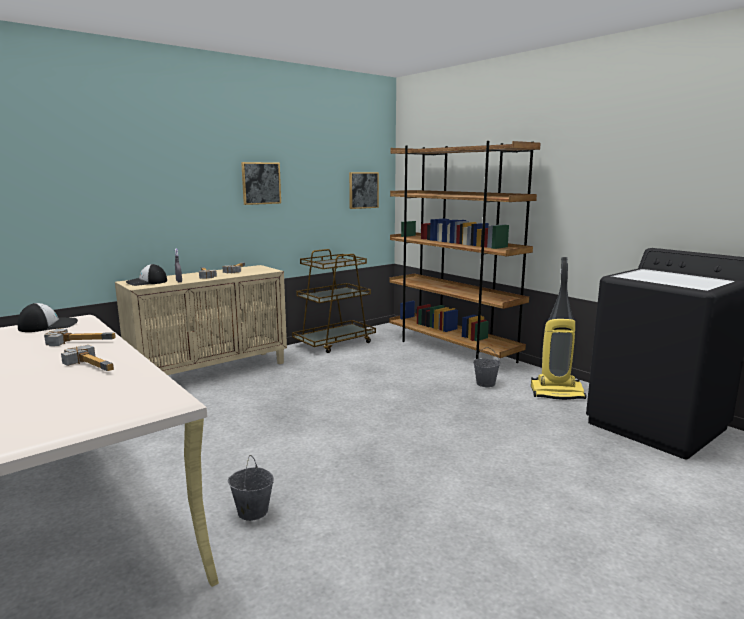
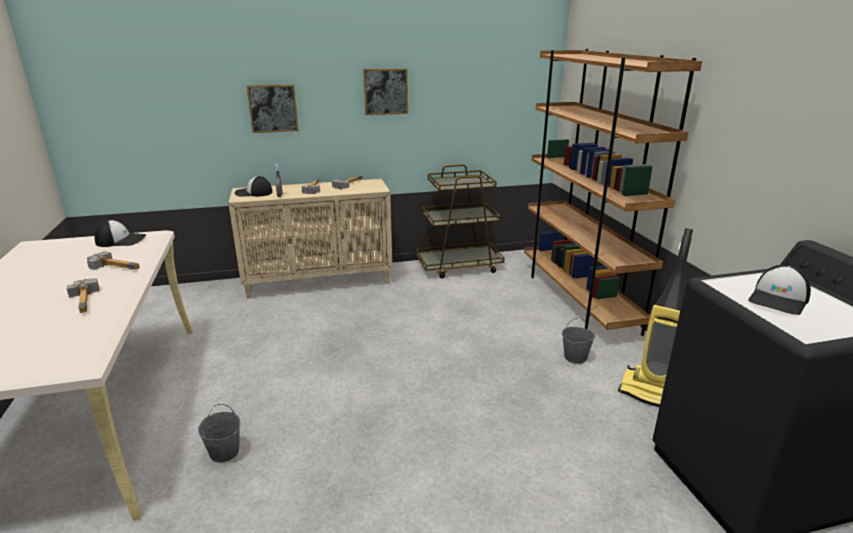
camera: 25 degrees right, 10 degrees up
picture [349,172,379,209] -> picture moved to [247,85,299,133]
none -> cap [748,265,811,315]

